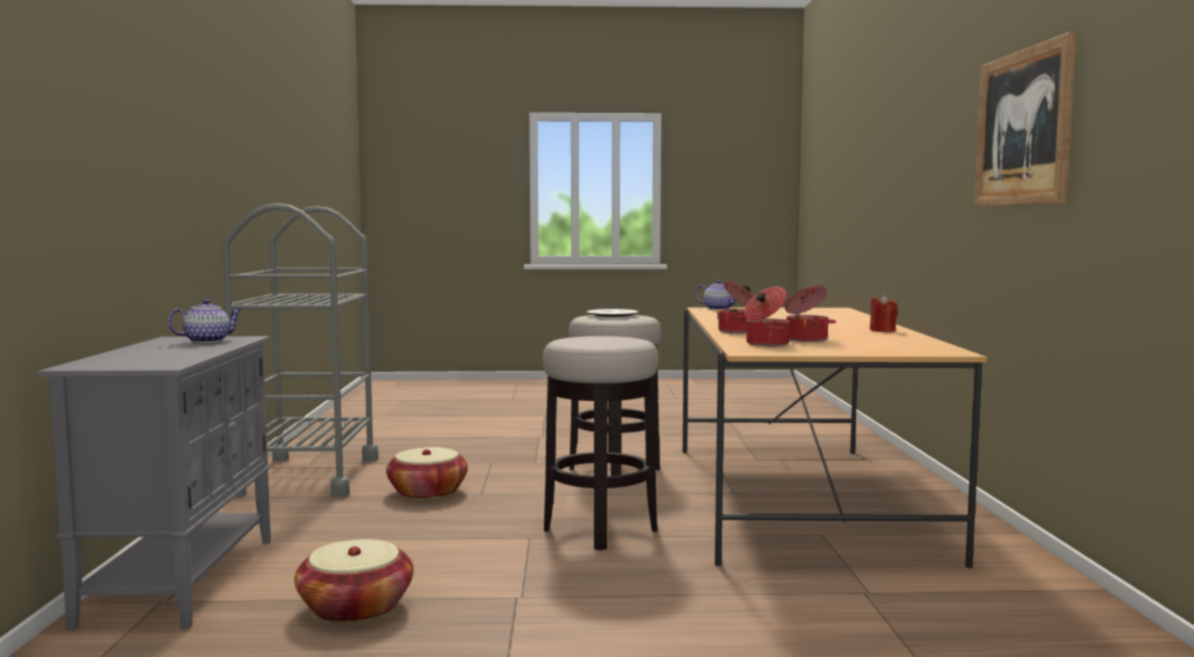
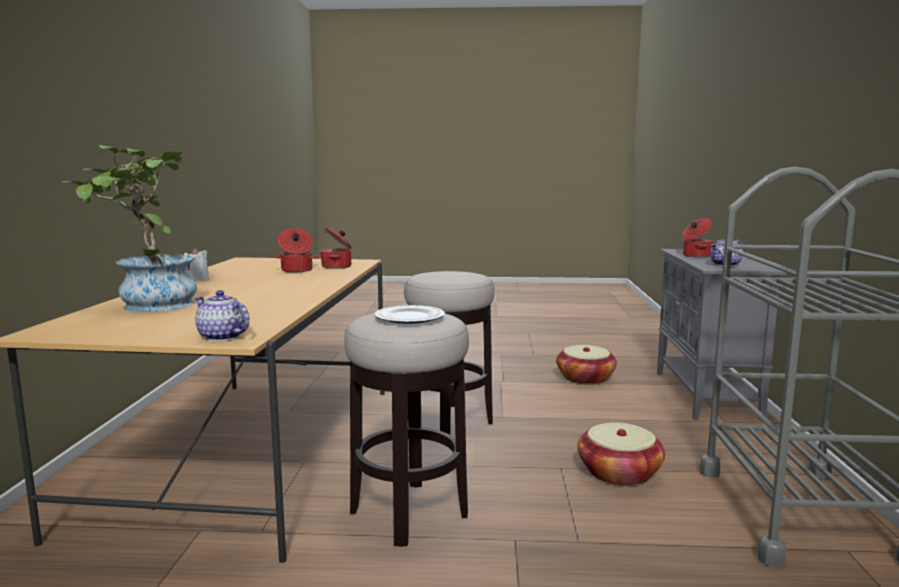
camera: 175 degrees left, 5 degrees up
cooking pot [717,281,754,334] -> cooking pot moved to [683,218,714,258]
red candle [870,295,898,332] -> white candle [184,248,209,281]
picture [974,32,1077,207] -> none
none -> potted plant [63,145,197,312]

